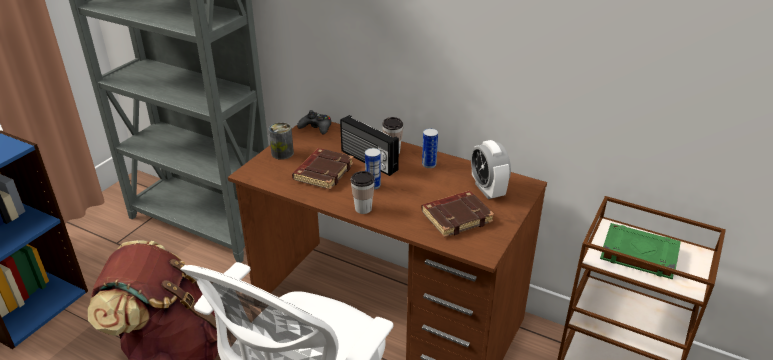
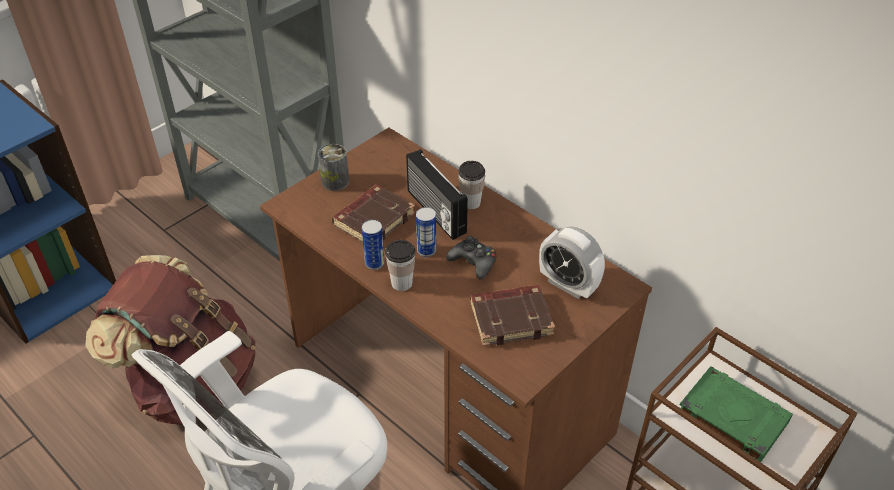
camera: 15 degrees right, 10 degrees up
black game controller [297,110,331,134] -> black game controller moved to [446,236,496,280]
can [422,128,438,168] -> can moved to [362,220,384,270]
alarm clock [471,140,511,199] -> alarm clock turned 45 degrees counterclockwise [539,226,605,299]

